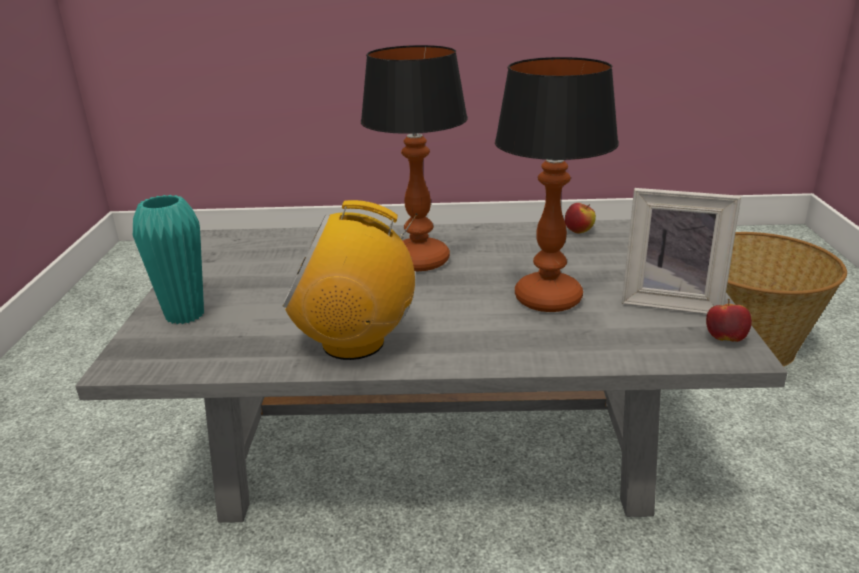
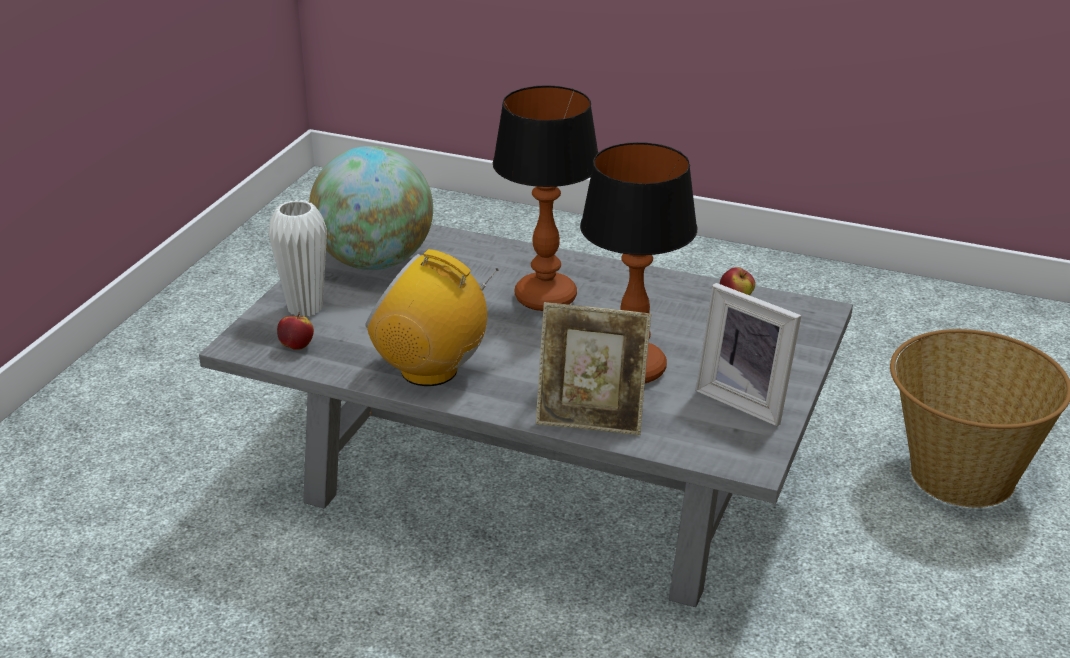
camera: 20 degrees right, 5 degrees up
turquoise vase [133,195,204,324] -> white vase [268,200,327,317]
apple [706,299,752,342] -> apple moved to [277,312,314,350]
none -> globe [309,146,433,270]
none -> picture frame [536,302,651,435]

